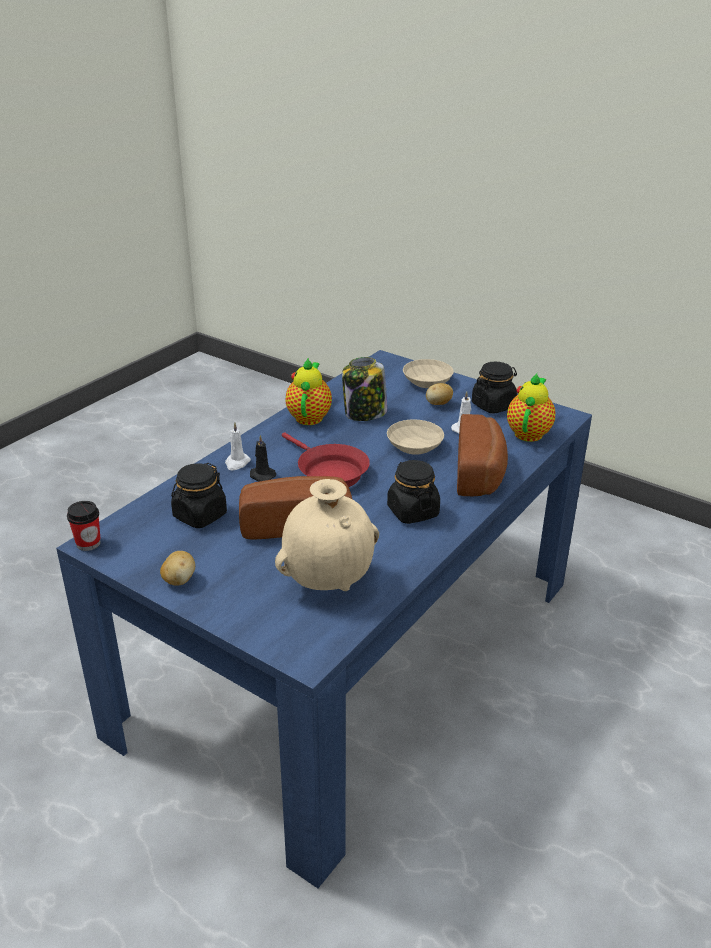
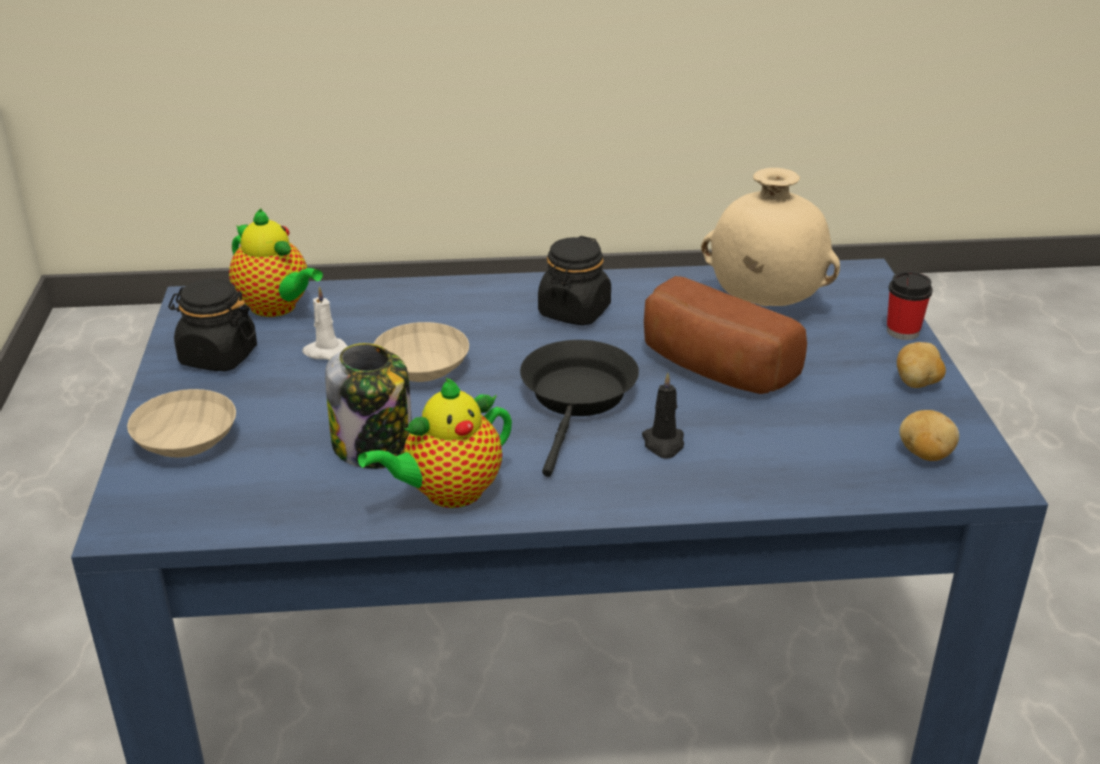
camera: 130 degrees left, 0 degrees up
cup [67,501,101,551] -> cup moved to [887,271,933,340]
black jar [171,463,227,528] -> none
white candle [225,422,251,470] -> none
red frying pan [282,433,370,487] -> black frying pan [520,340,639,477]
potato [426,383,453,405] -> potato moved to [899,410,959,461]
bread [457,414,508,496] -> none
teapot [507,373,555,442] -> teapot turned 120 degrees counterclockwise [229,209,323,317]

